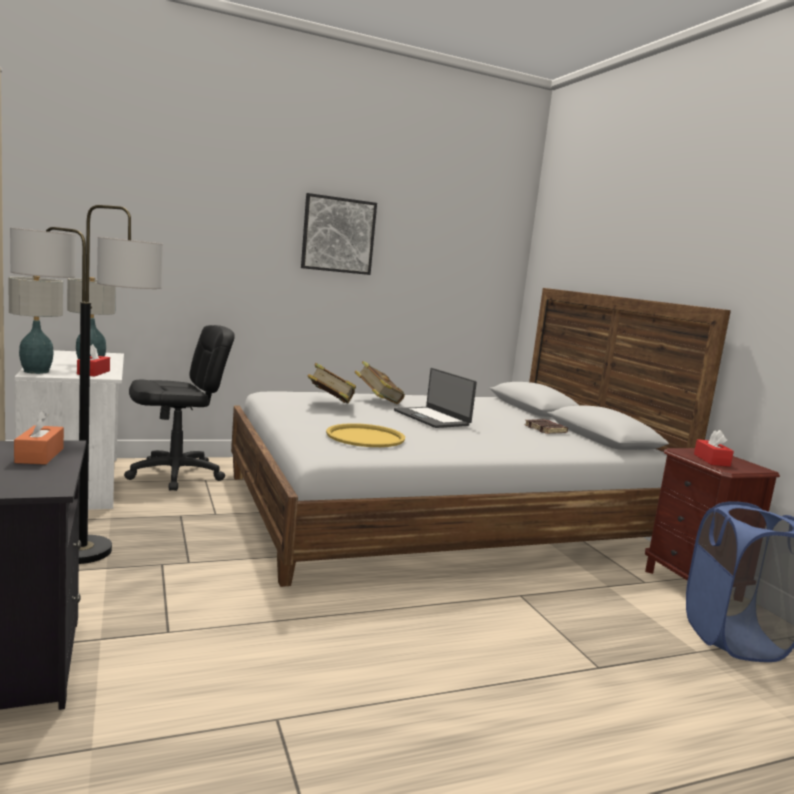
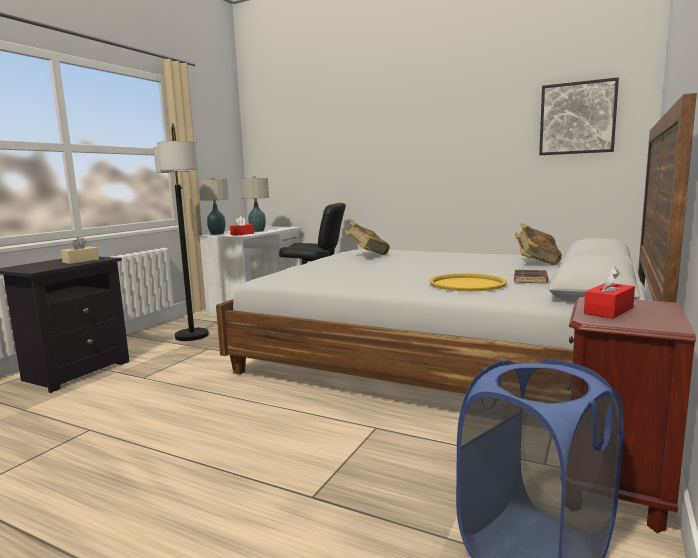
camera: 50 degrees right, 0 degrees up
orange tissue box [14,411,64,465] -> beige tissue box [61,236,99,264]
picture [301,193,377,275] -> picture moved to [539,77,619,155]
yellow tray [326,423,405,447] -> yellow tray moved to [429,273,507,291]
book [355,361,405,404] -> book moved to [515,223,562,265]
laptop [394,368,477,428] -> none

